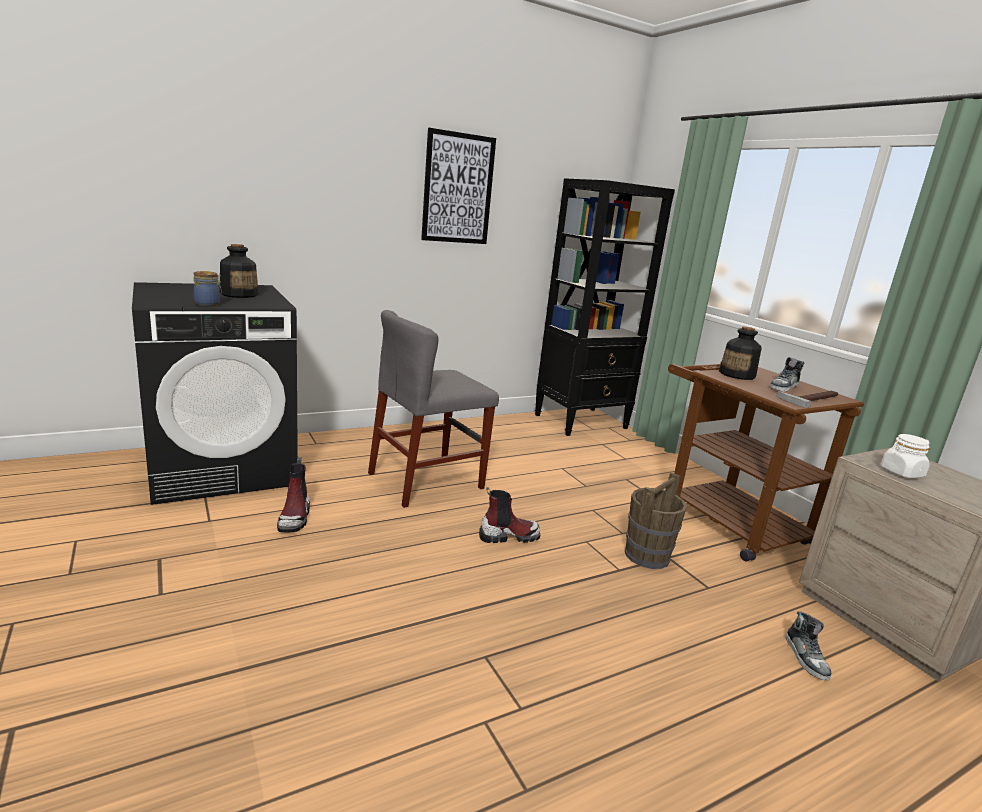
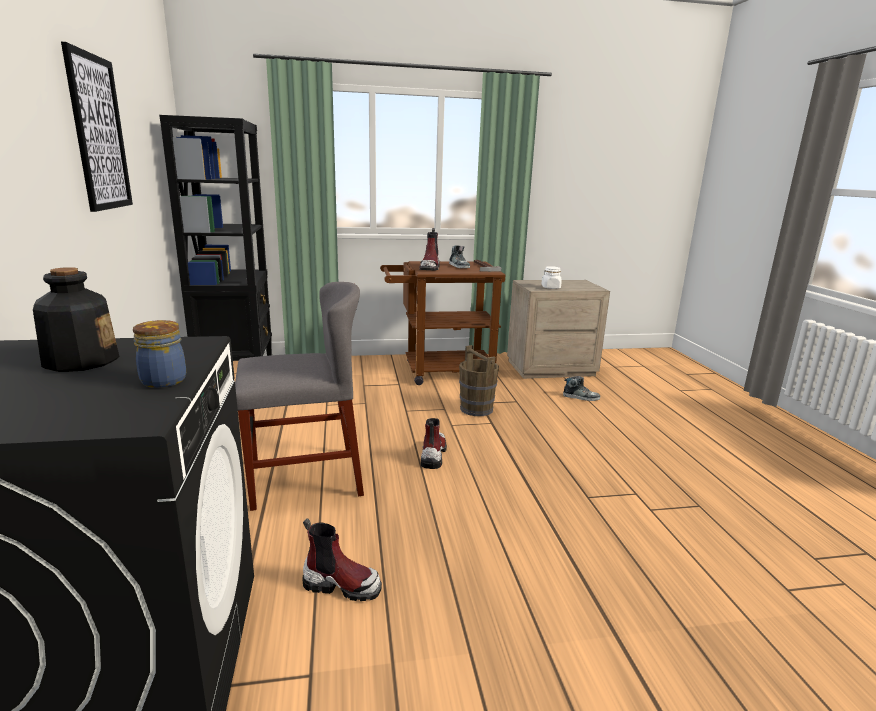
camera: 70 degrees left, 0 degrees up
grey chair [368,310,499,508] -> grey chair turned 90 degrees counterclockwise [235,282,364,511]
bottle [719,327,762,380] -> boot [419,228,440,270]

